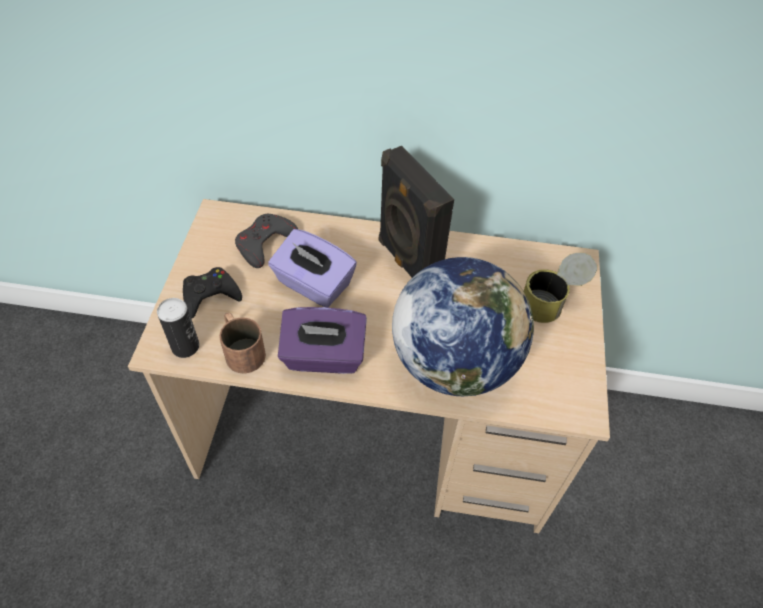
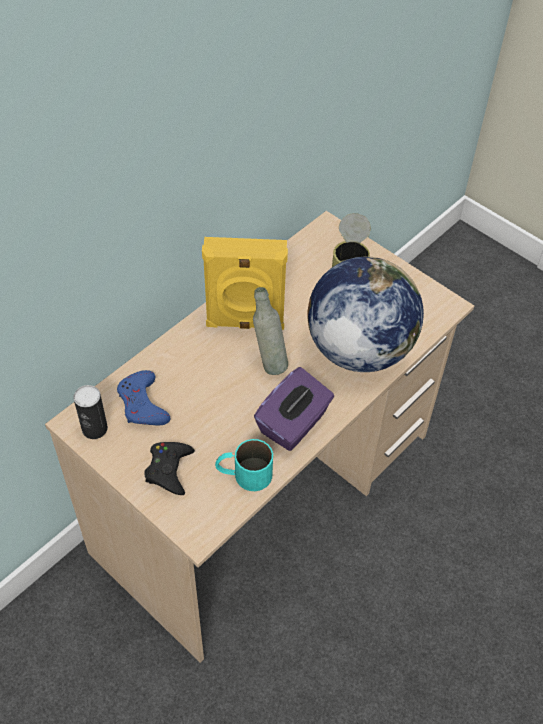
camera: 55 degrees left, 0 degrees up
can [157,298,199,358] -> can moved to [73,385,108,439]
brown mug [219,312,266,374] -> turquoise mug [215,439,273,491]
grey game controller [235,214,298,268] -> blue game controller [117,370,170,425]
purple tissue box [268,229,357,308] -> none
black speaker [379,146,454,277] -> yellow speaker [202,237,288,330]
none -> grey bottle [253,287,288,375]

